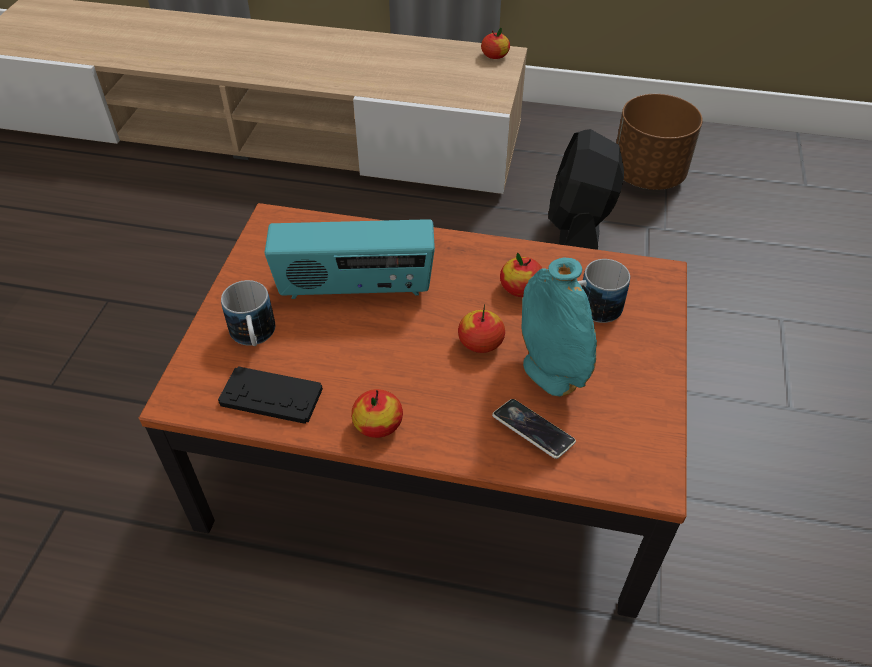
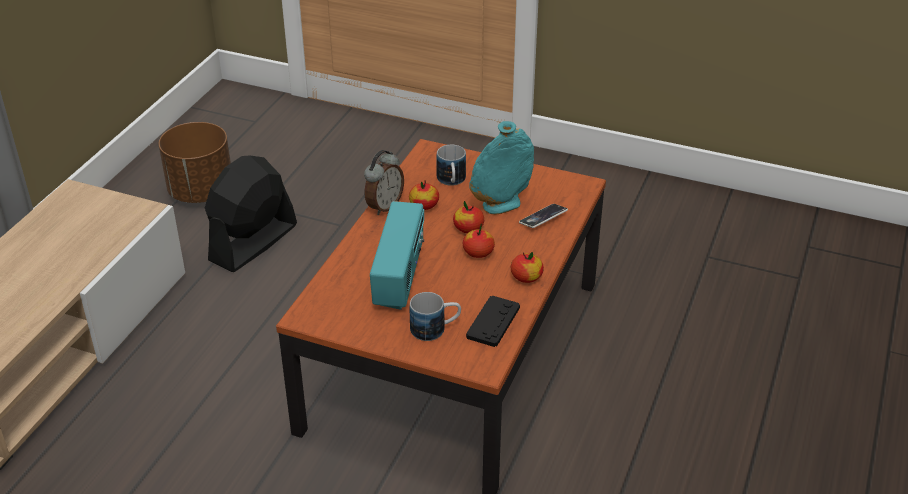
camera: 80 degrees left, 10 degrees down
apple [481,28,510,59] -> apple moved to [463,224,495,258]
black fan [548,129,624,250] -> black fan turned 105 degrees clockwise [205,156,297,272]
none -> alarm clock [364,150,404,215]

